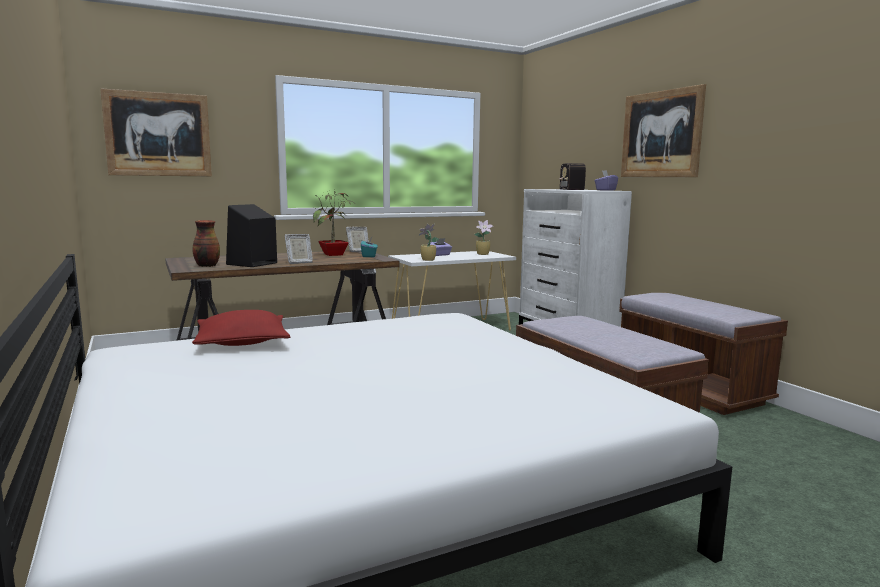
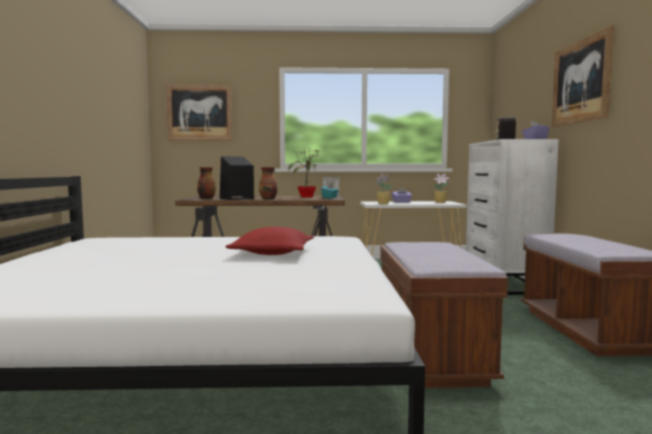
camera: 25 degrees right, 5 degrees down
red pillow [192,310,290,346] -> red pillow moved to [226,227,314,255]
picture frame [285,234,313,264] -> vase [259,167,278,199]

